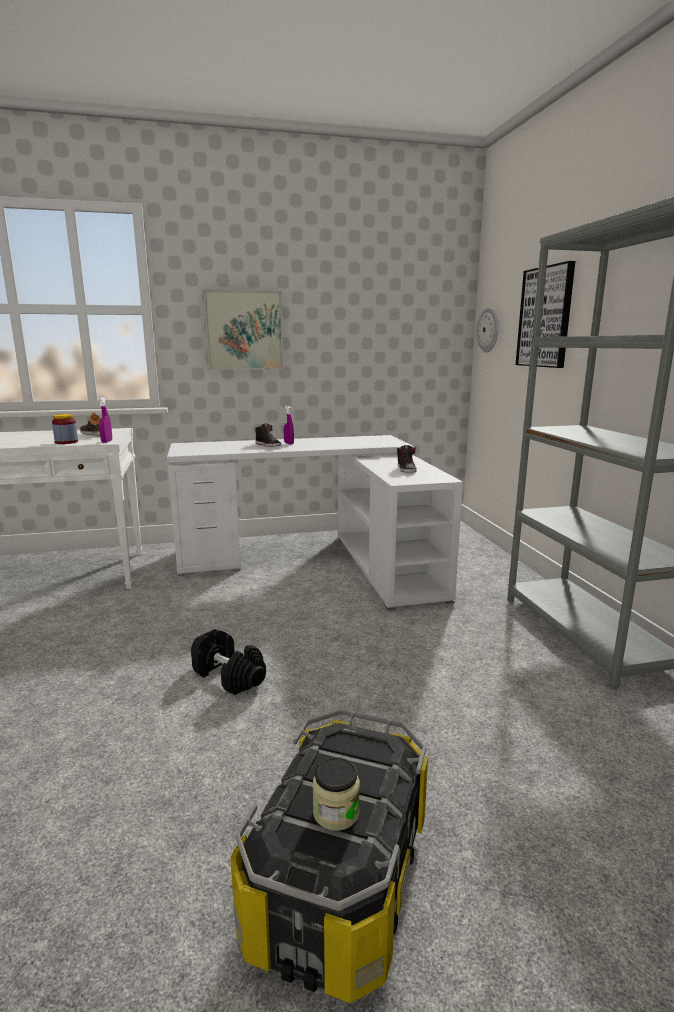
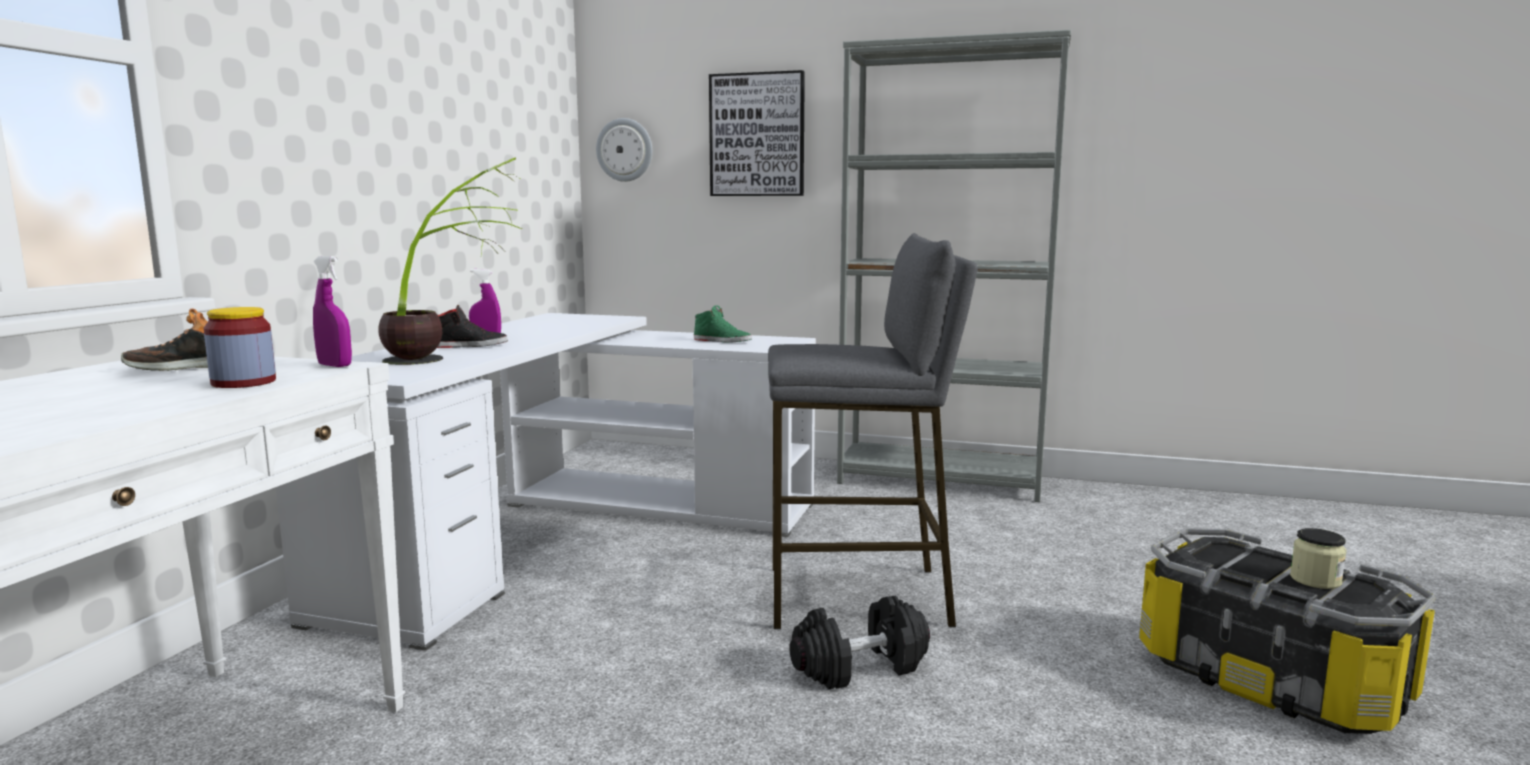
camera: 60 degrees left, 5 degrees down
picture [204,290,284,370] -> none
black shoe [397,445,417,473] -> green shoe [694,305,752,343]
none -> potted plant [379,157,522,365]
none -> grey stool [768,233,978,629]

